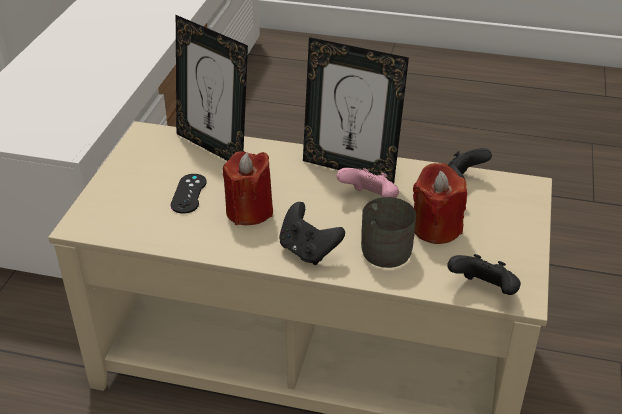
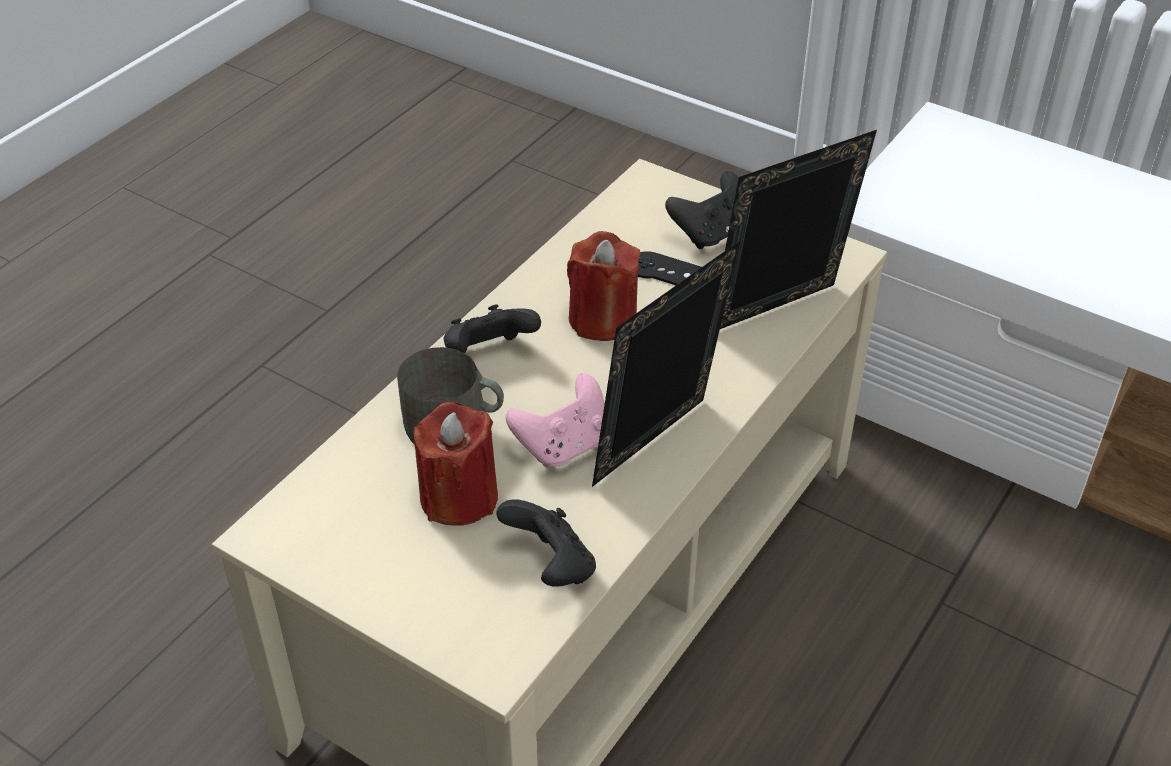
camera: 110 degrees right, 5 degrees up
black game controller [447,254,521,295] -> black game controller moved to [665,171,739,249]

